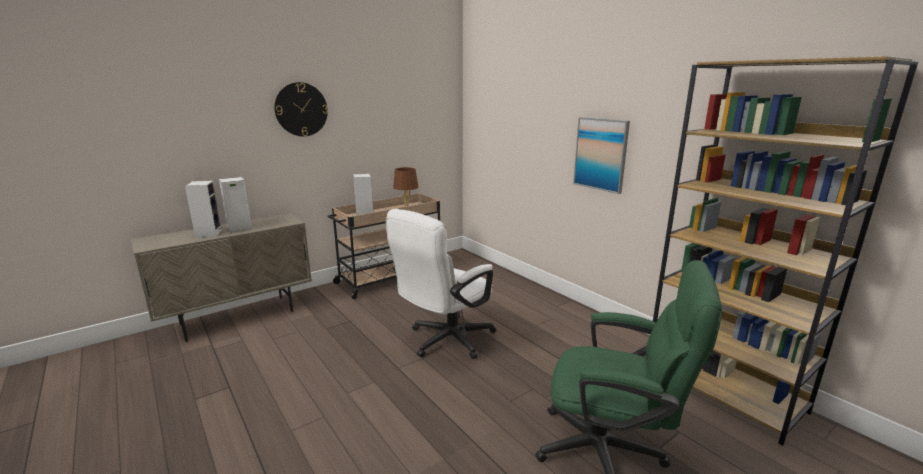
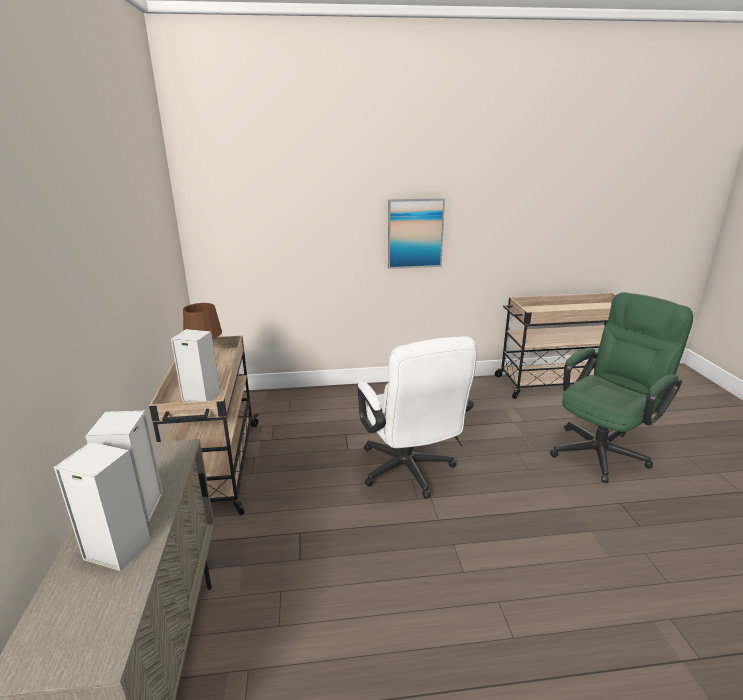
camera: 60 degrees left, 5 degrees up
wall clock [274,82,328,136] -> none
brown bookcase [653,56,918,446] -> beige cart [495,292,616,399]

